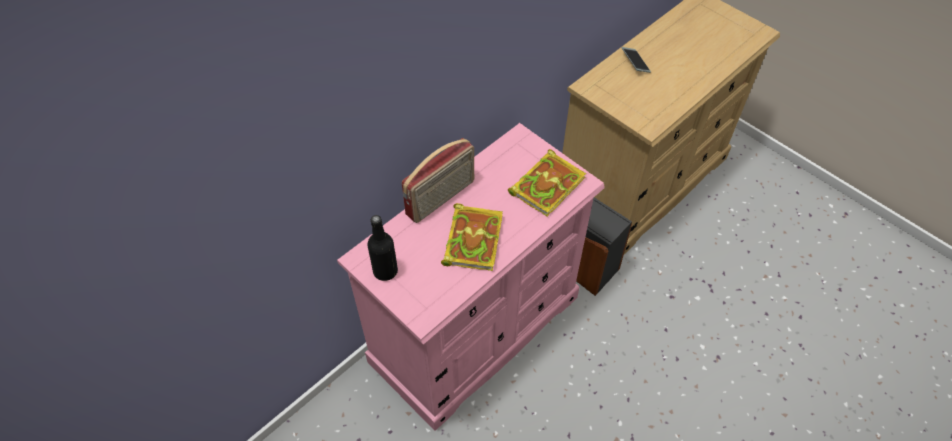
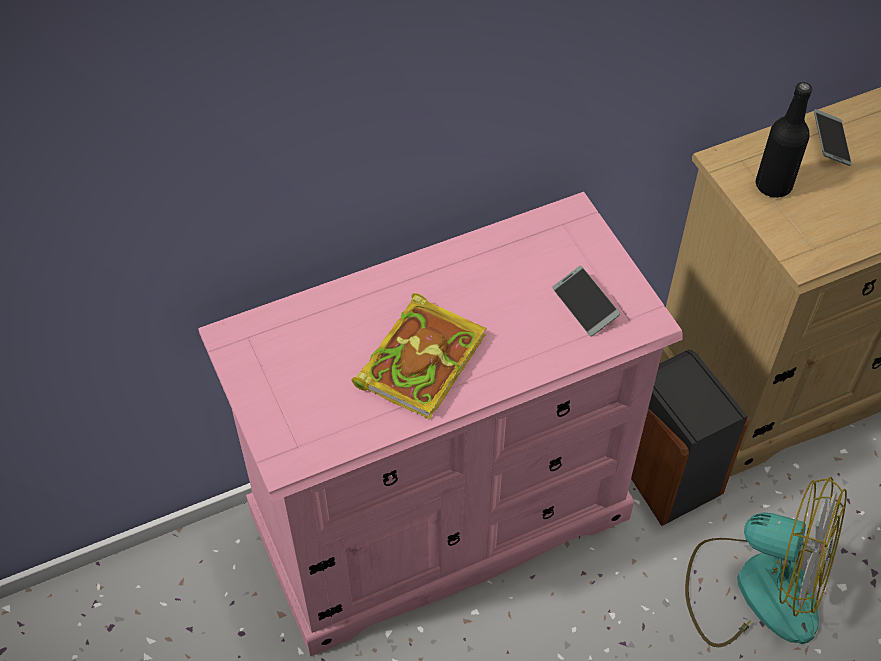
camera: 20 degrees right, 0 degrees up
black bottle [367,215,398,281] -> black bottle moved to [756,82,812,198]
radio [402,138,474,223] -> none
book [508,149,586,217] -> phone [552,266,620,337]
none -> fan [685,477,847,647]

